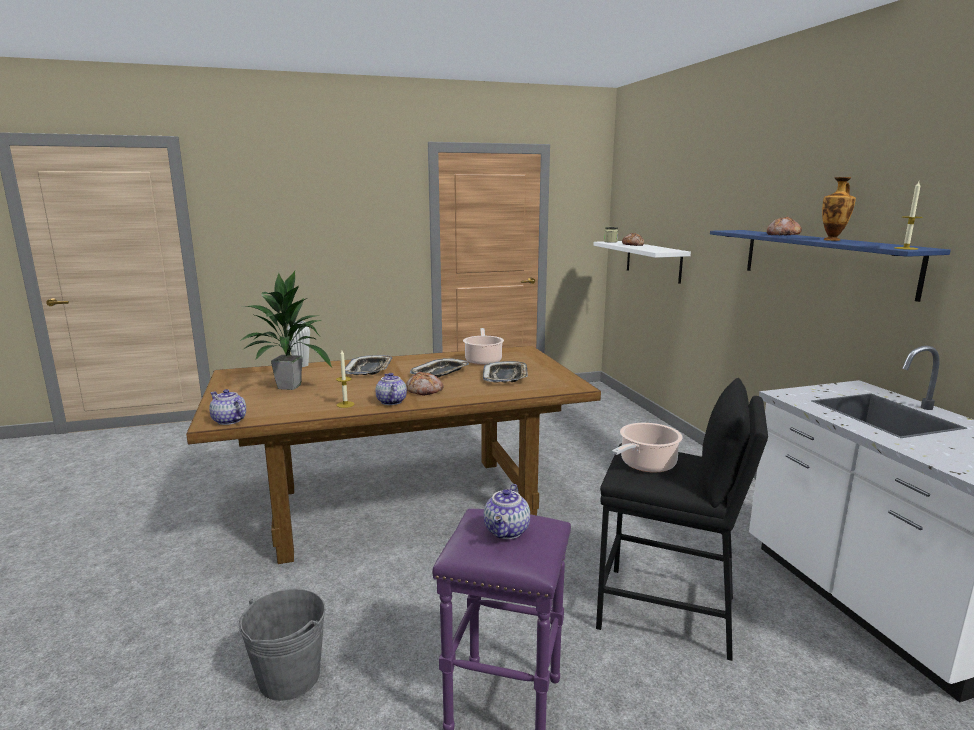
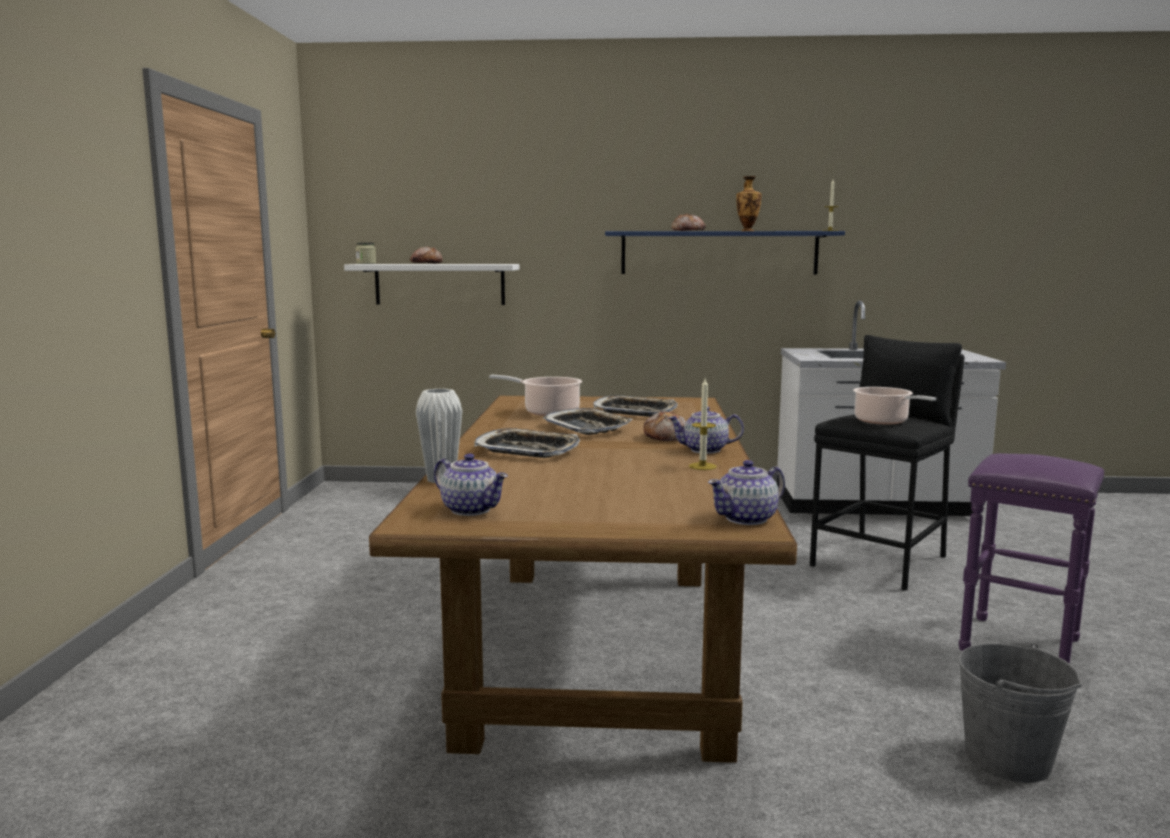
camera: 70 degrees left, 5 degrees down
potted plant [240,271,332,390] -> none
teapot [484,484,530,539] -> teapot moved to [434,453,508,516]

